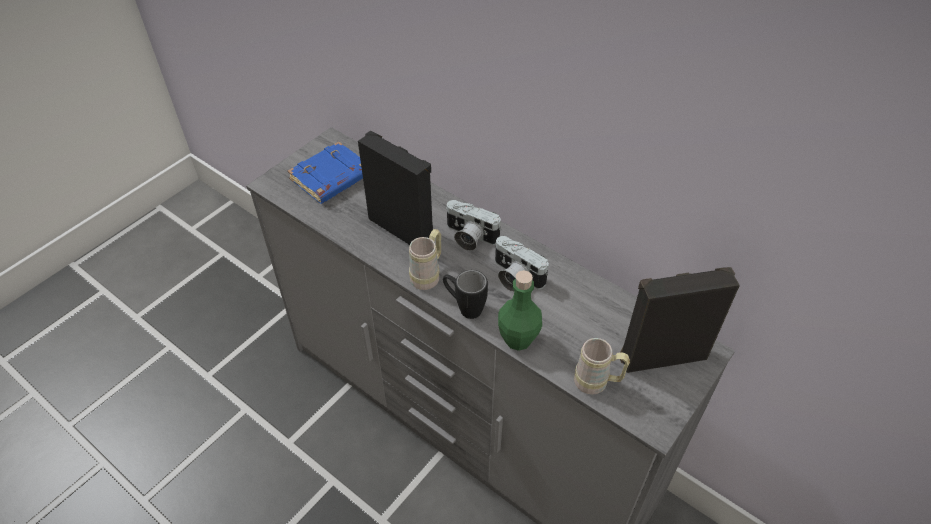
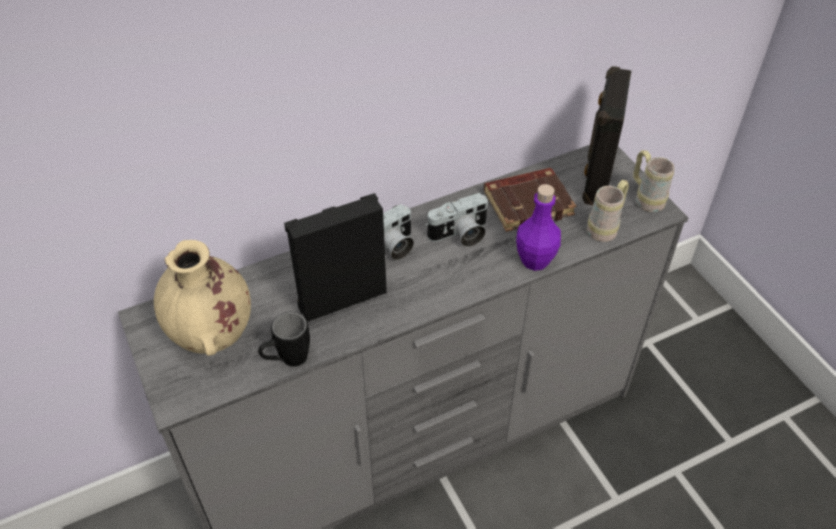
camera: 65 degrees left, 0 degrees up
blue book [288,142,363,204] -> beige vase [154,240,251,356]
beige mug [409,229,441,290] -> beige mug moved to [633,150,674,212]
black mug [443,270,488,319] -> black mug moved to [258,312,310,367]
green bottle [498,270,542,351] -> purple bottle [516,184,561,271]
none -> brown book [484,168,576,232]

